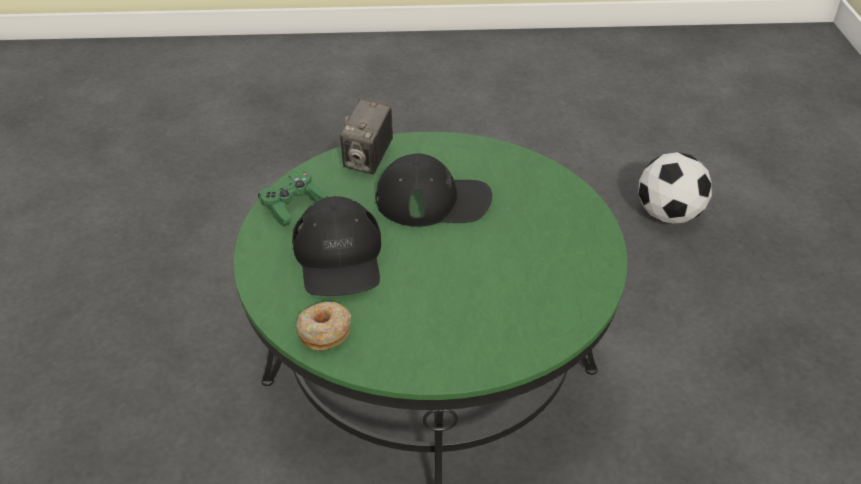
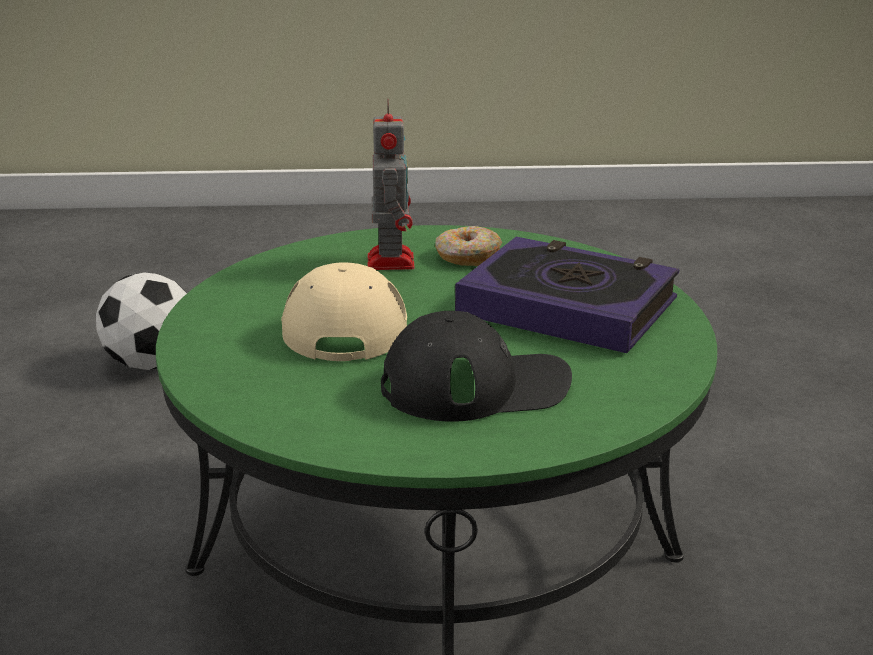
camera: 90 degrees left, 15 degrees down
green game controller [258,170,328,227] -> none
donut [296,302,351,351] -> donut moved to [435,226,502,266]
camera [340,98,393,174] -> none
black cap [375,153,492,227] -> beige cap [281,262,407,361]
none -> toy robot [368,99,414,270]
none -> book [455,237,679,353]

